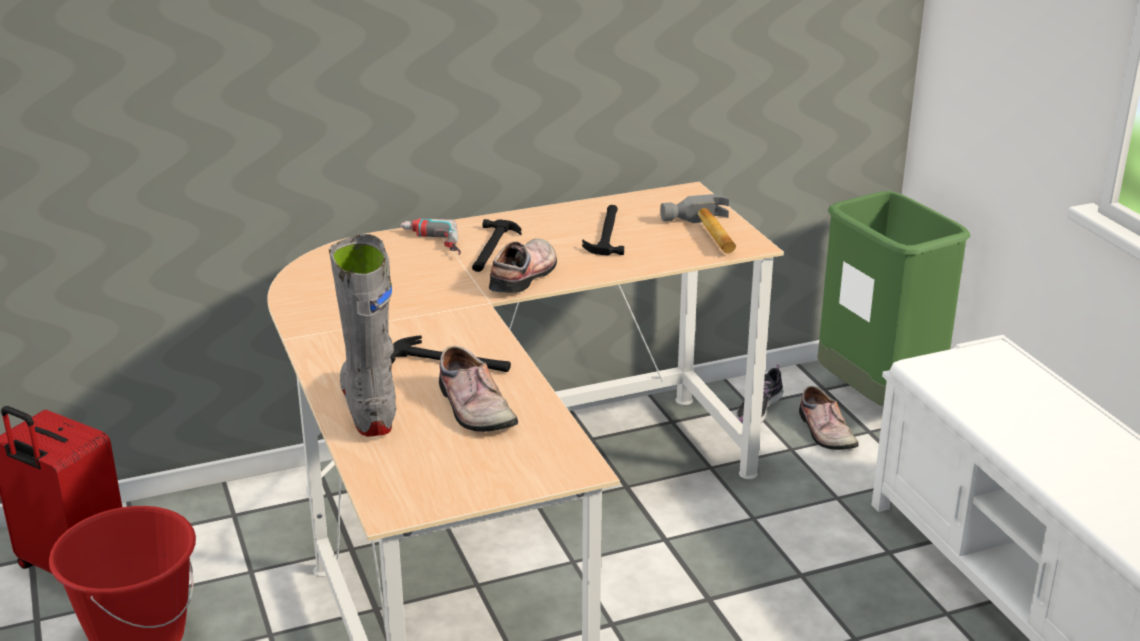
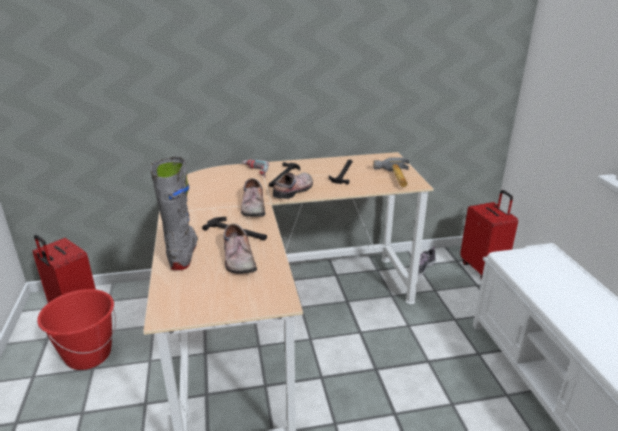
camera: 10 degrees right, 0 degrees up
shoe [799,386,859,450] -> shoe moved to [241,178,265,217]
green trash can [818,191,971,406] -> red suitcase [460,190,518,280]

